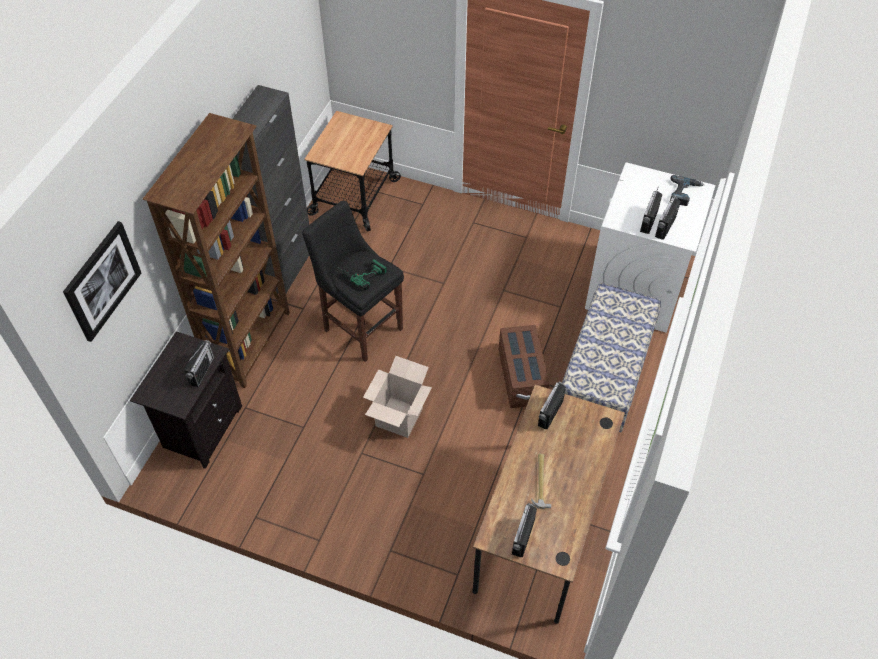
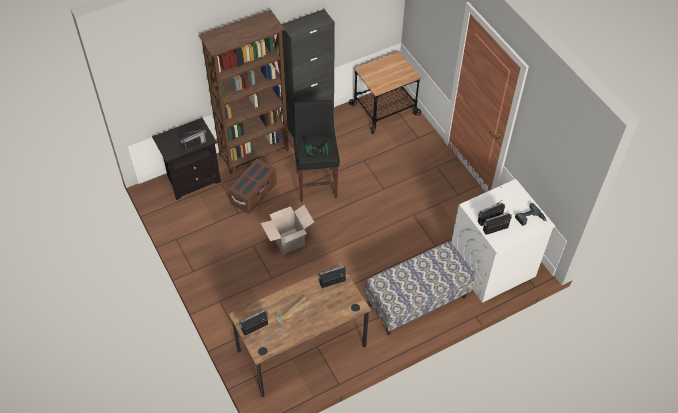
camera: 40 degrees right, 0 degrees up
picture [63,221,141,342] -> none
brown storage box [499,325,549,408] -> brown storage box moved to [228,159,277,214]

